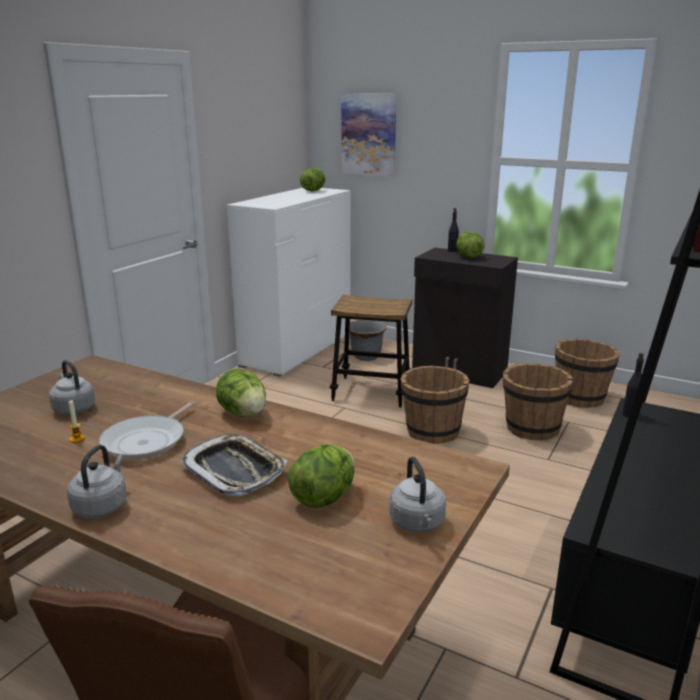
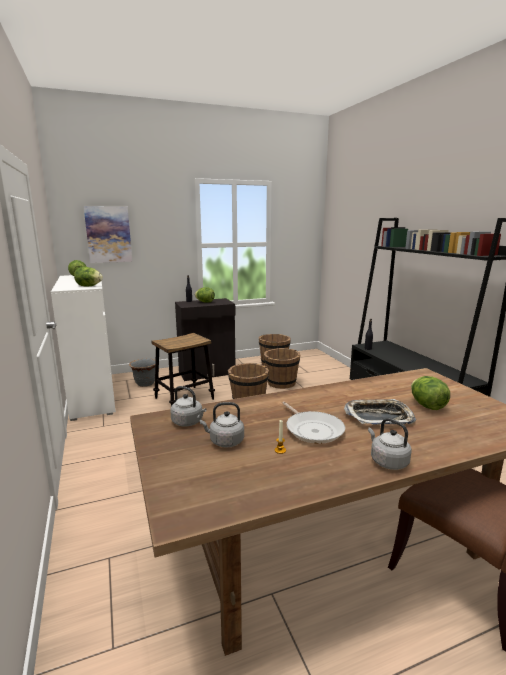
camera: 50 degrees left, 5 degrees down
lettuce [216,369,266,417] -> lettuce moved to [74,267,103,286]
grey kettle [389,456,446,533] -> grey kettle moved to [170,386,206,426]

